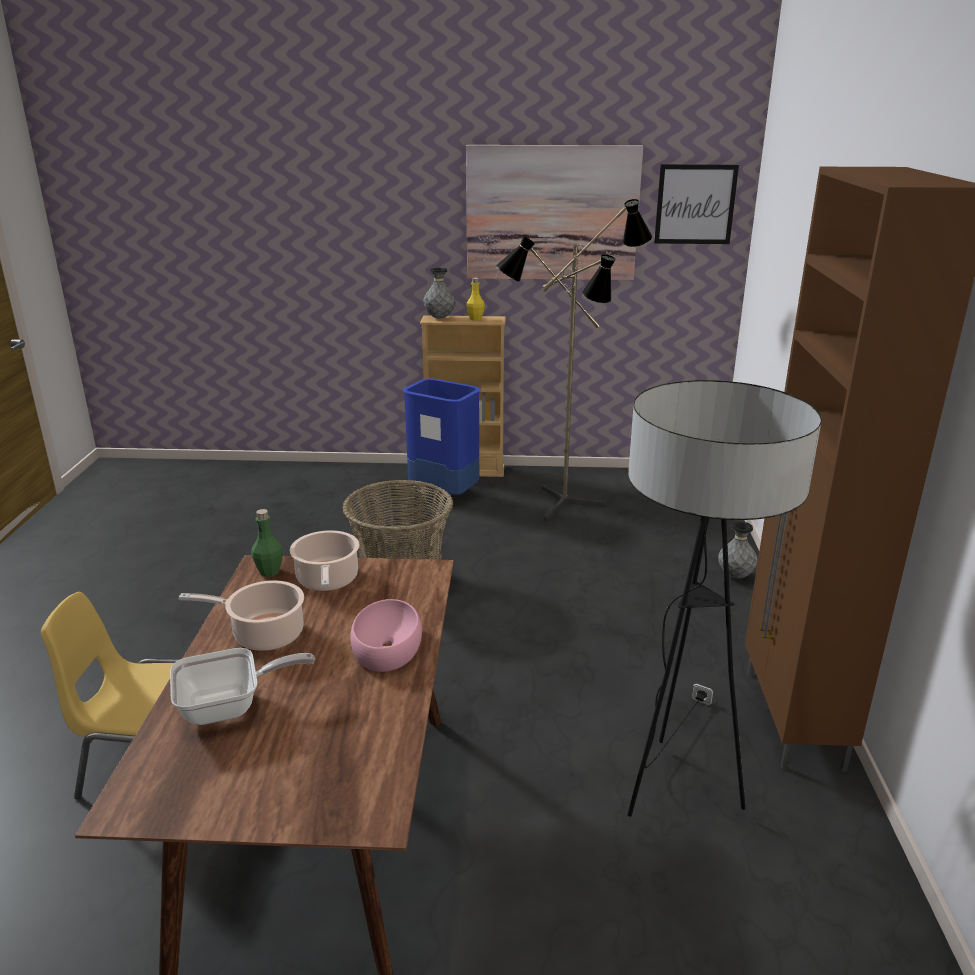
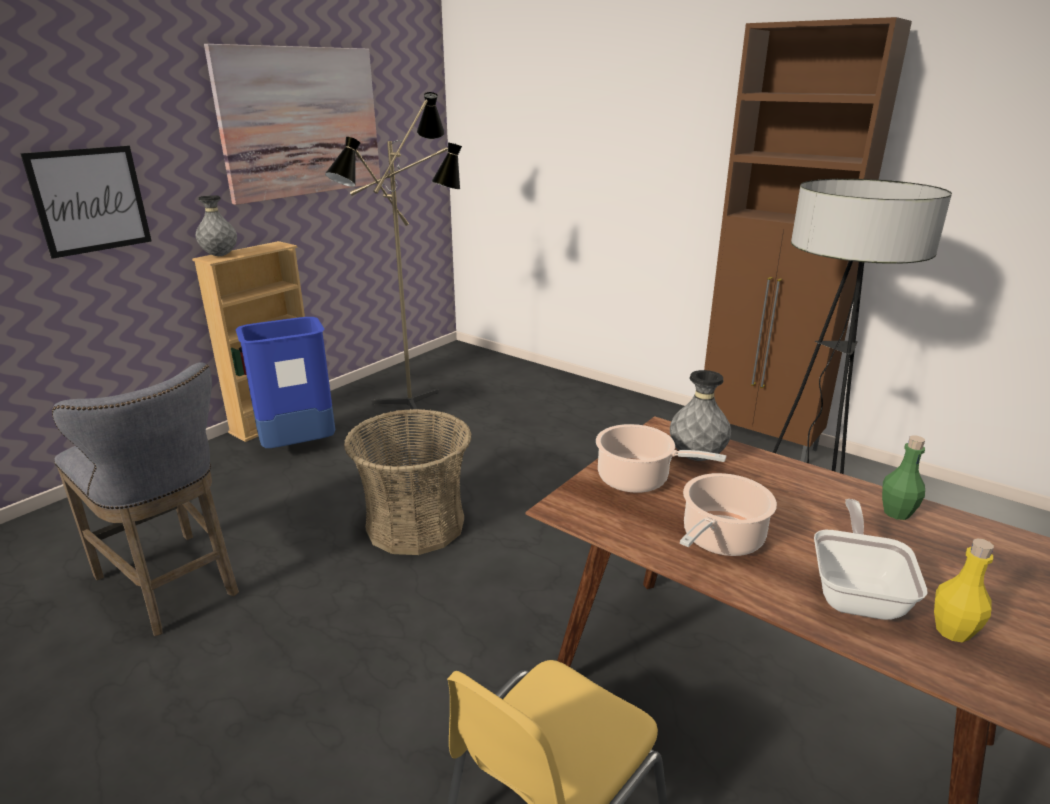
camera: 55 degrees left, 0 degrees up
green bottle [251,509,283,577] -> green bottle moved to [882,435,925,520]
pink bowl [350,599,422,672] -> none
yellow bottle [466,278,485,320] -> yellow bottle moved to [934,538,994,643]
picture [654,164,739,244] -> picture moved to [20,146,151,259]
grey vase [718,521,758,578] -> grey vase moved to [670,370,731,461]
none -> grey stool [52,362,239,636]

